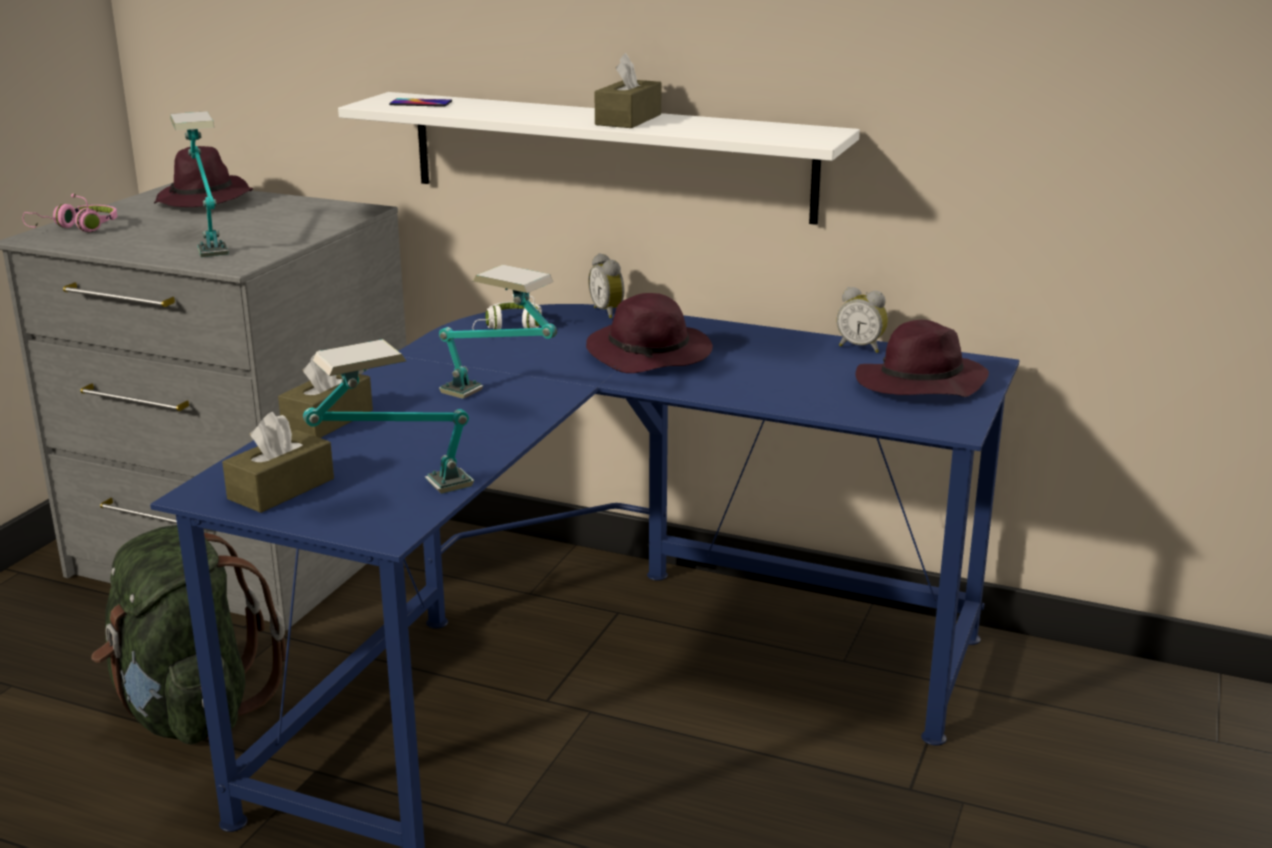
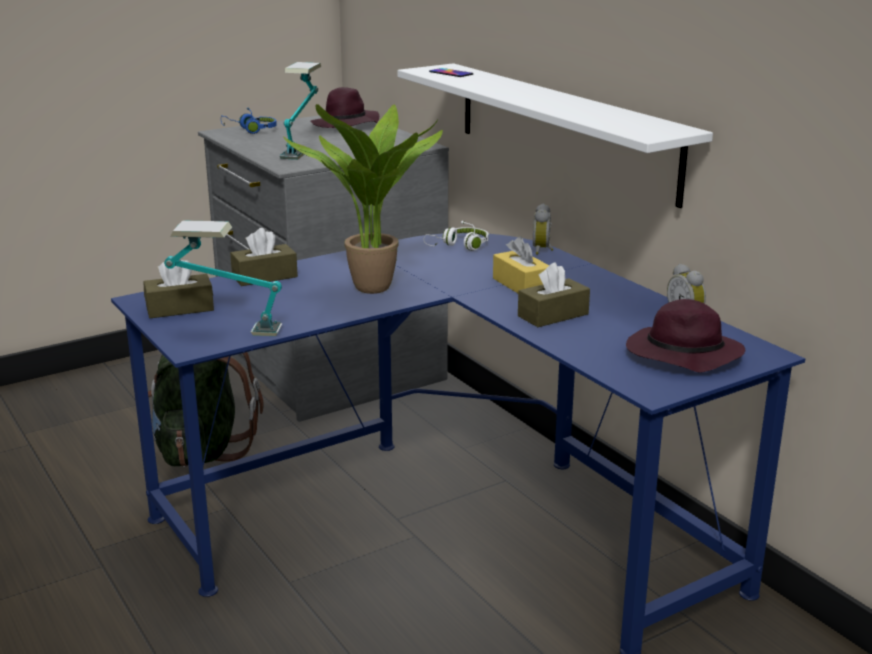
camera: 35 degrees right, 0 degrees up
pink headphones [23,194,117,232] -> blue headphones [221,107,277,134]
table lamp [439,264,557,399] -> potted plant [283,104,443,294]
purple hat [586,293,713,373] -> yellow tissue box [493,236,549,293]
brown tissue box [595,53,661,128] -> brown tissue box moved to [518,262,590,327]

